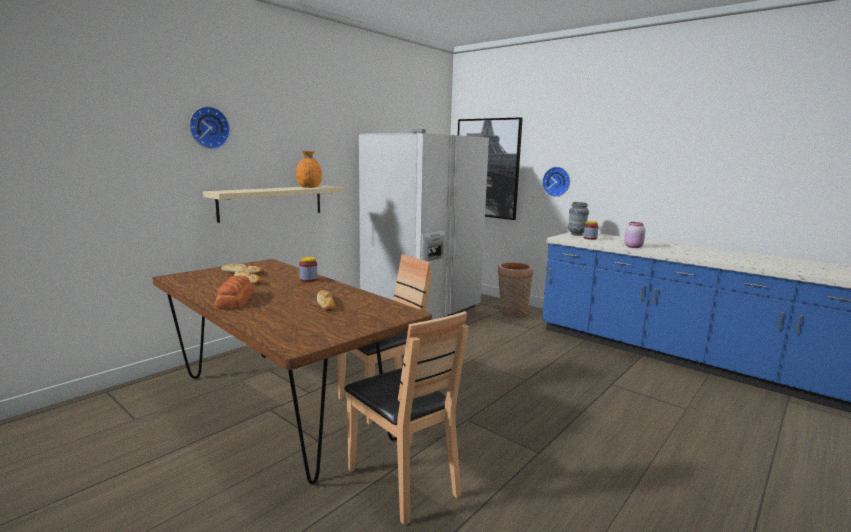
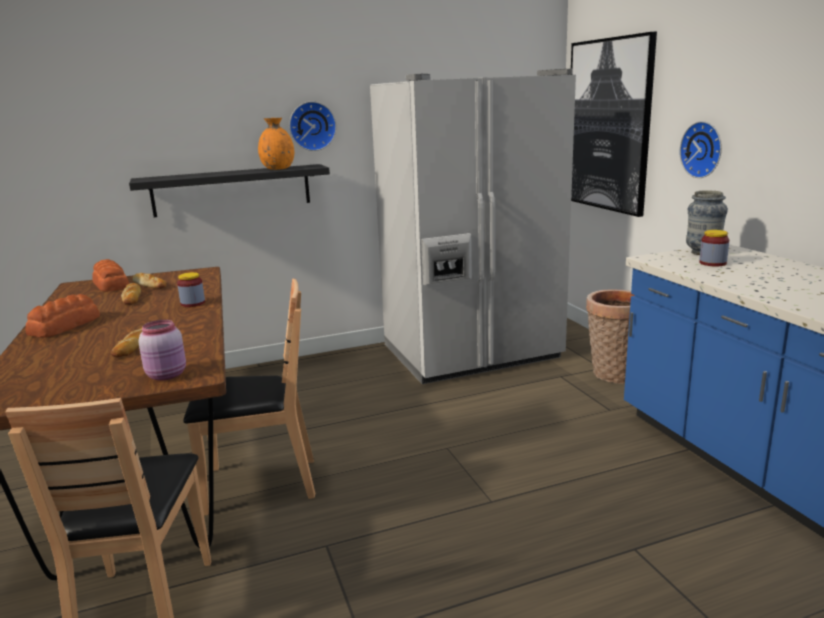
camera: 30 degrees right, 5 degrees up
wall clock [189,106,230,149] -> wall clock moved to [289,101,337,151]
beige shelf [203,186,345,223] -> black shelf [129,164,330,217]
pink jar [624,222,645,248] -> pink jar moved to [139,320,186,381]
none -> bread [92,259,130,292]

